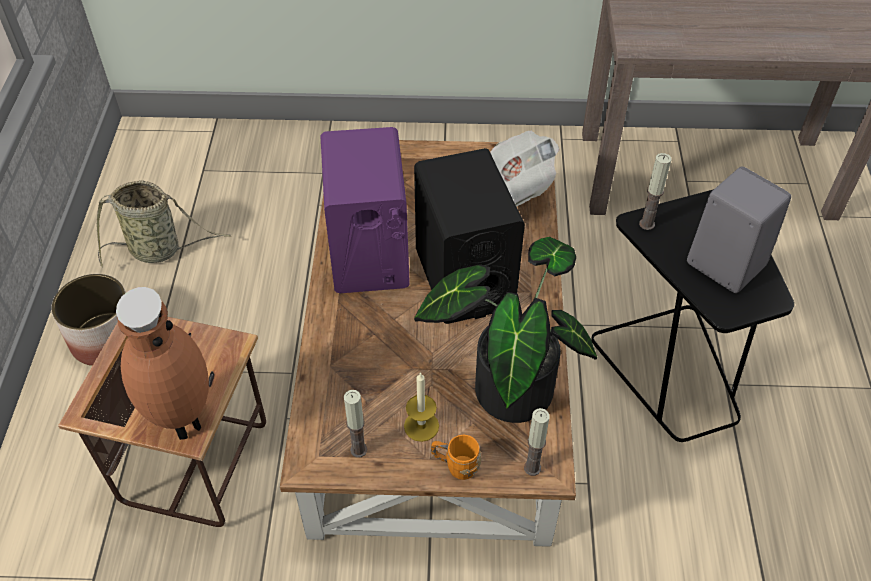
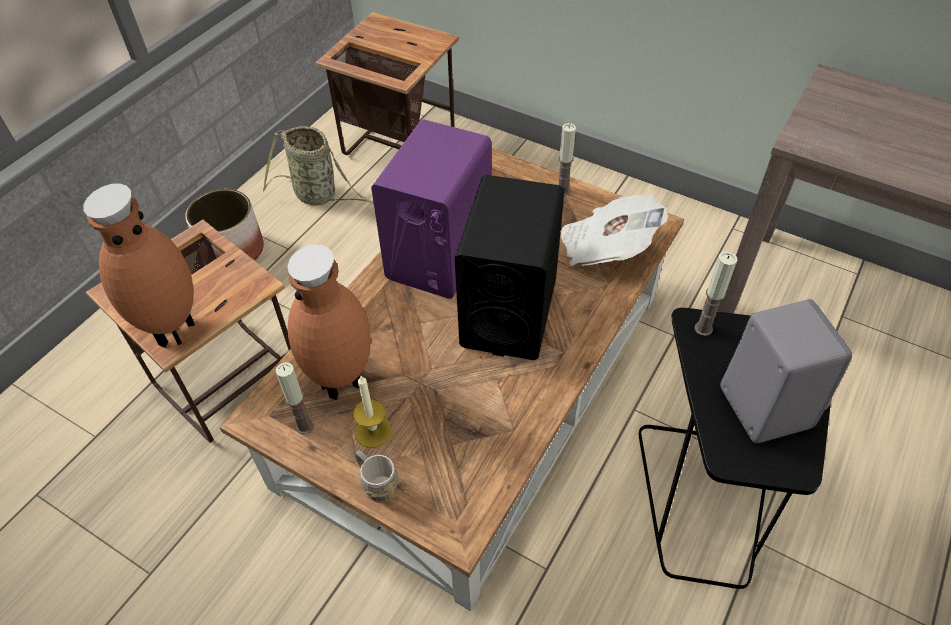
camera: 30 degrees right, 0 degrees up
potted plant [414,237,597,423] -> none
orange mug [431,435,481,480] -> grey mug [355,450,398,503]
candle [524,408,550,476] -> candle moved to [558,123,576,196]
none -> brown vase [287,244,371,400]
none -> side table [316,12,459,155]

